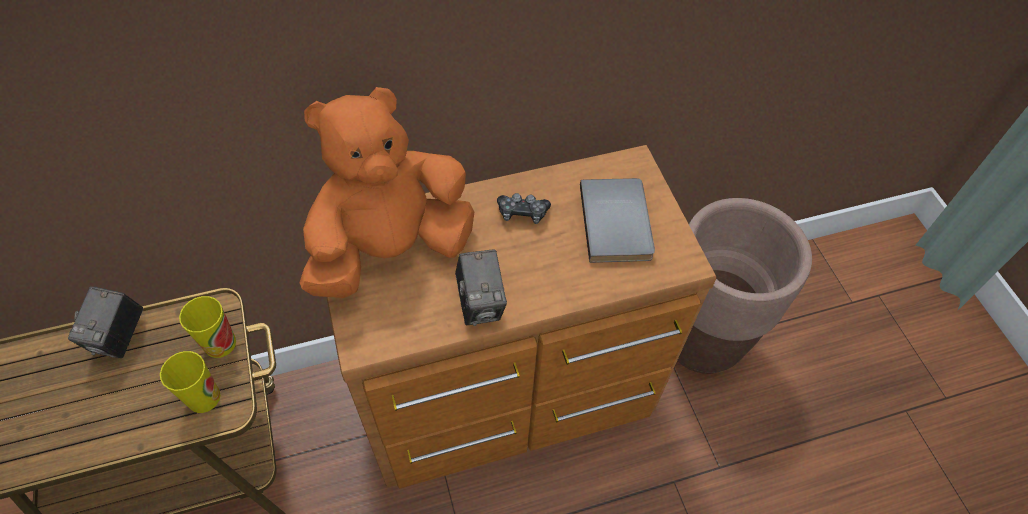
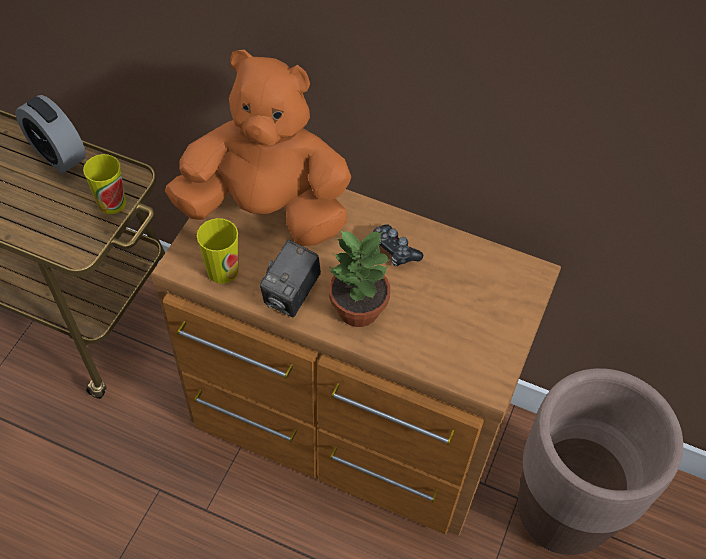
camera: 40 degrees right, 0 degrees up
camera [68,286,144,358] -> alarm clock [16,95,86,174]
cup [160,351,220,413] -> cup moved to [197,218,239,284]
grey book [580,178,655,263] -> none
none -> potted plant [328,230,390,327]

